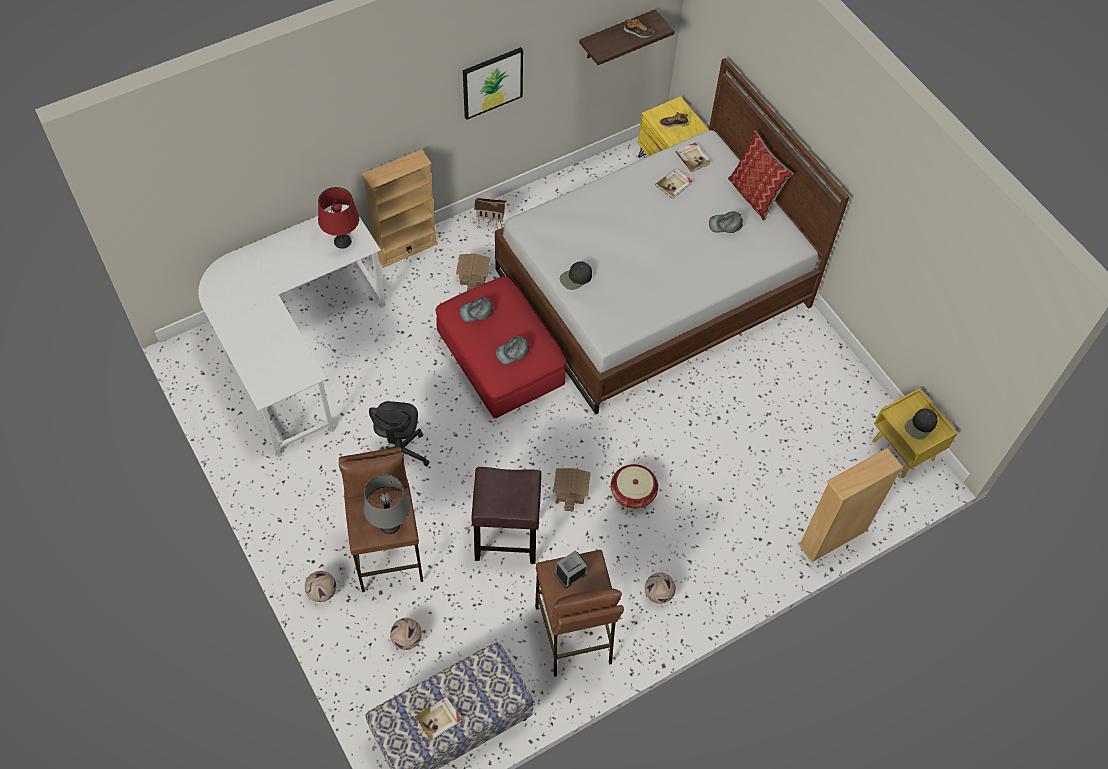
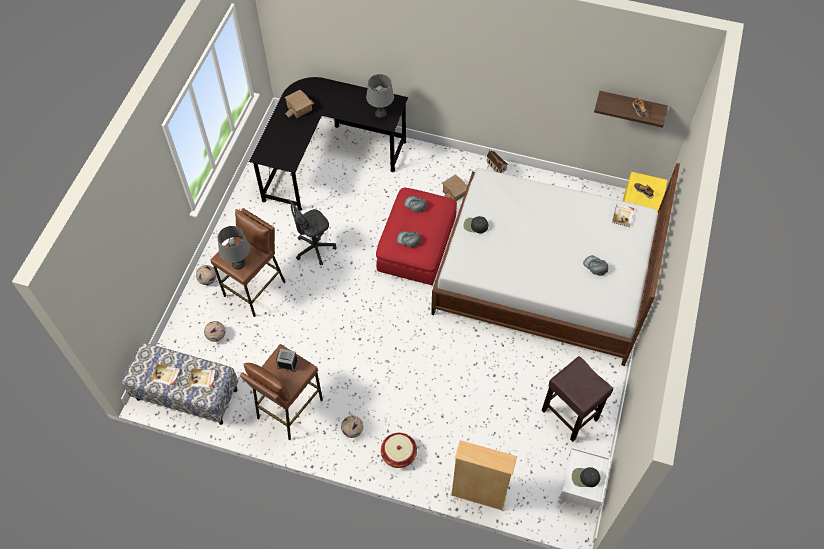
camera: 50 degrees right, 0 degrees up
white desk [198,205,386,457] -> black desk [249,77,408,211]
red table lamp [318,187,359,249] -> grey table lamp [366,74,394,118]
beige bookcase [362,149,438,268] -> none
picture [463,47,523,120] -> none
brown stool [471,467,542,564] -> brown stool moved to [541,356,613,442]
toy house [553,468,591,512] -> toy house moved to [285,90,314,118]
basket [611,464,658,508] -> basket moved to [381,433,417,468]
book [655,168,692,199] -> book moved to [189,369,216,388]
pillow [728,131,793,221] -> none
yellow nightstand [872,388,958,478] -> white nightstand [559,447,611,513]

